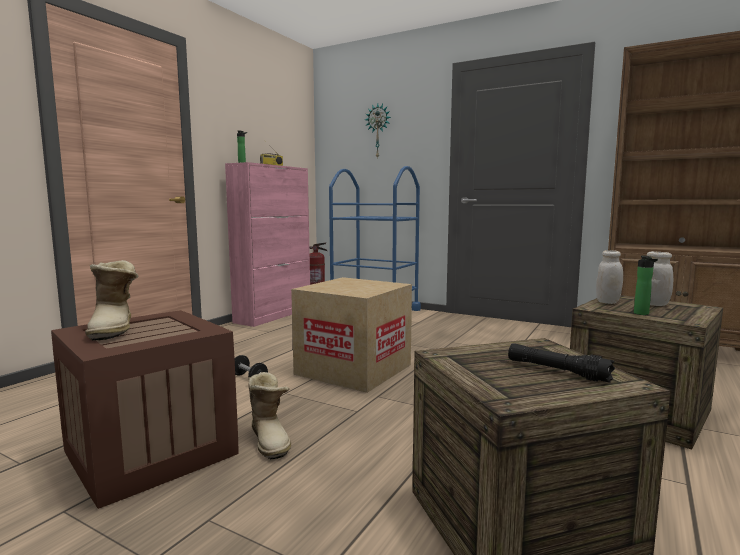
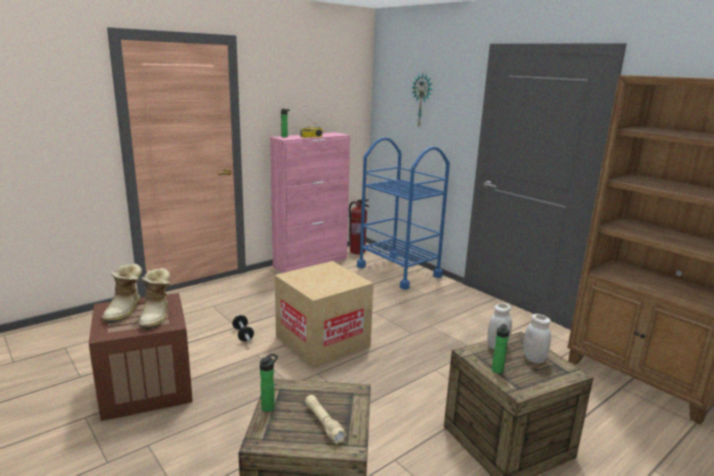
camera: 20 degrees right, 10 degrees up
boot [248,372,291,459] -> boot moved to [138,268,171,329]
black flashlight [508,343,615,383] -> beige flashlight [305,395,347,444]
none -> bottle [260,353,278,412]

